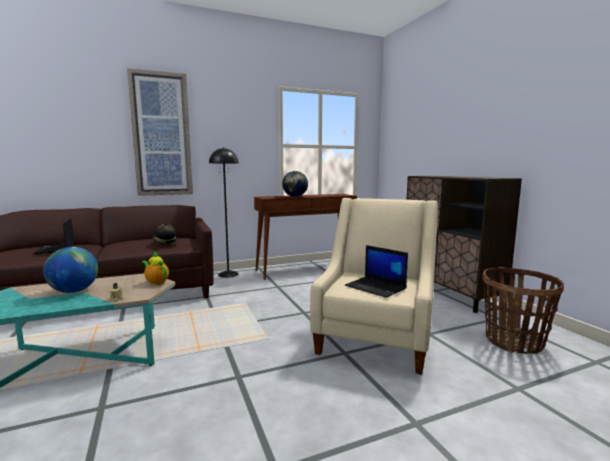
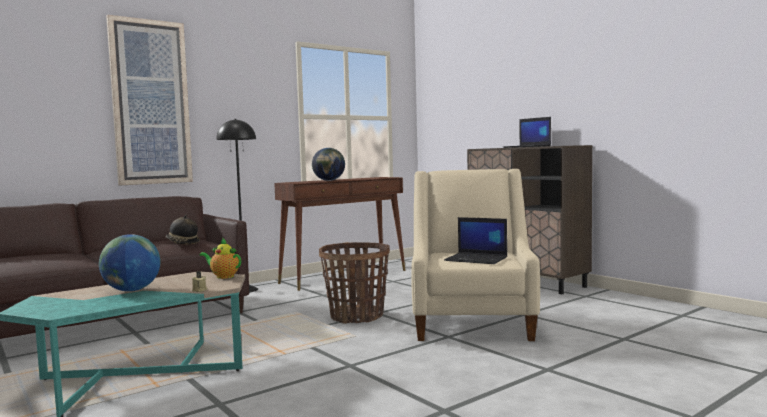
camera: 15 degrees left, 5 degrees down
laptop [33,218,75,254] -> laptop moved to [503,117,551,148]
basket [482,267,564,354] -> basket moved to [319,242,390,324]

